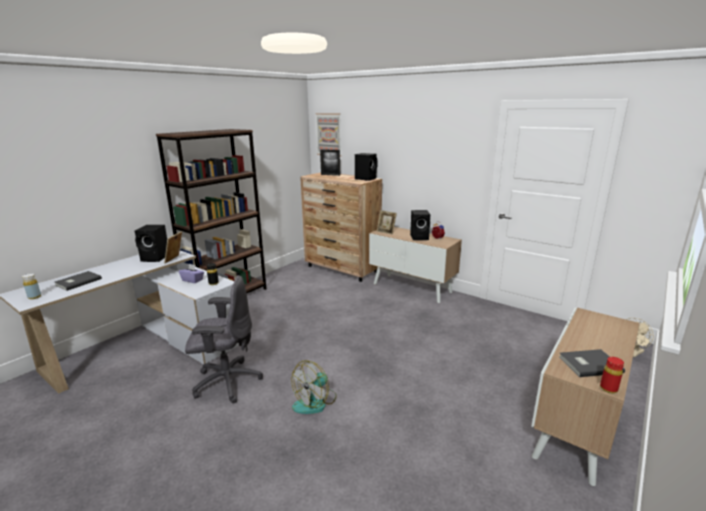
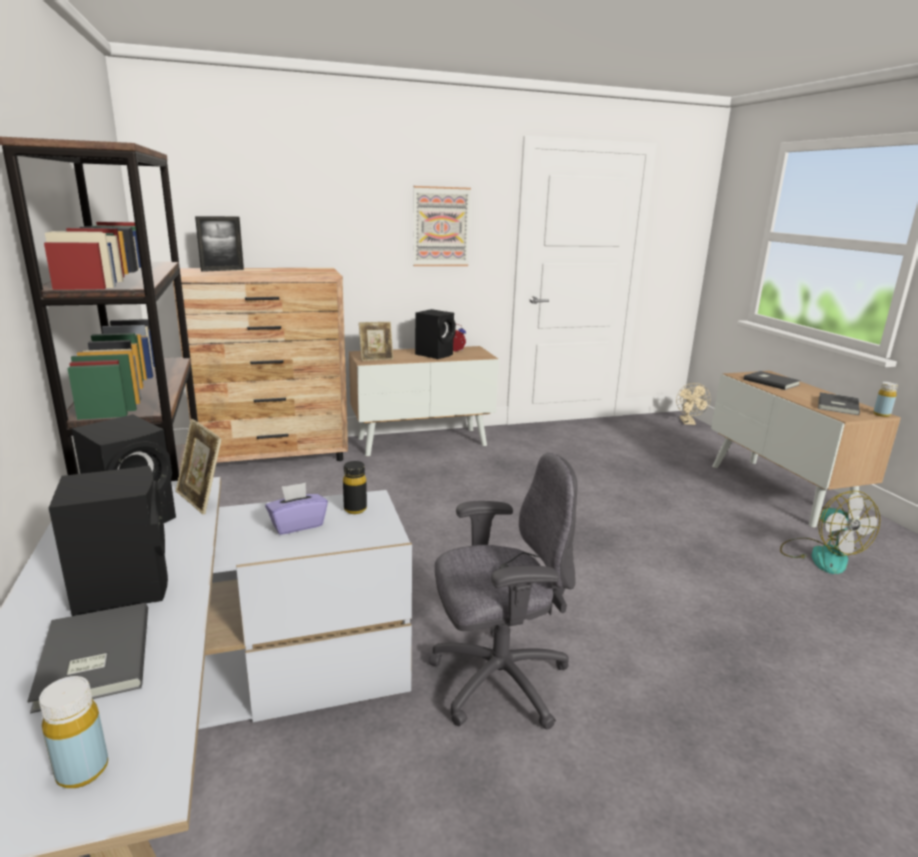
camera: 55 degrees left, 0 degrees up
grey office chair [185,275,263,403] -> grey office chair turned 45 degrees clockwise [429,453,577,730]
fan [291,360,337,414] -> fan moved to [780,491,880,574]
picture [315,113,341,156] -> picture moved to [413,186,471,266]
black speaker [355,153,378,181] -> black speaker moved to [49,466,168,616]
red bottle [600,357,624,394] -> yellow bottle [873,382,898,417]
none -> grey book [744,371,801,390]

